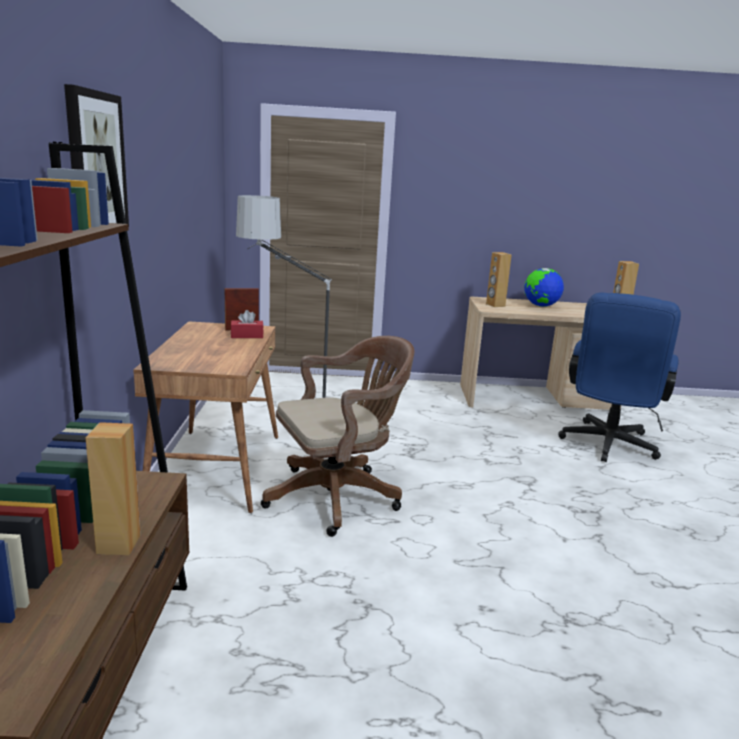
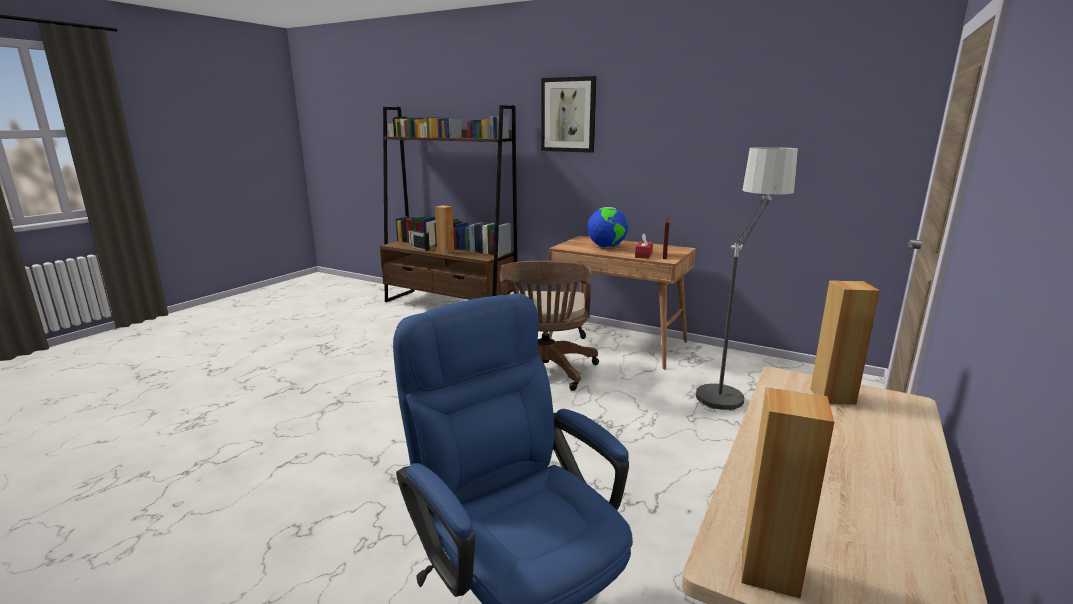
camera: 120 degrees right, 0 degrees up
globe [524,268,564,307] -> globe moved to [588,207,628,248]
none -> radio [408,228,430,251]

